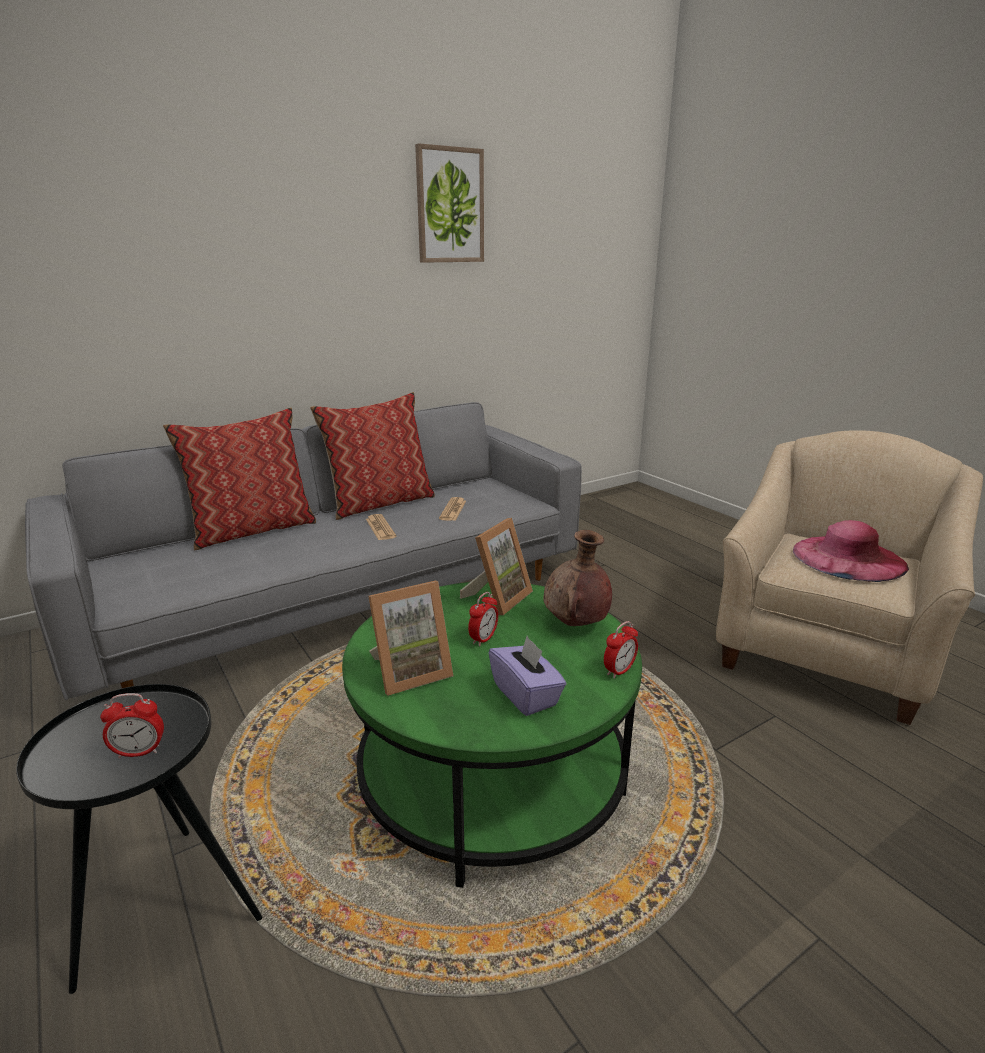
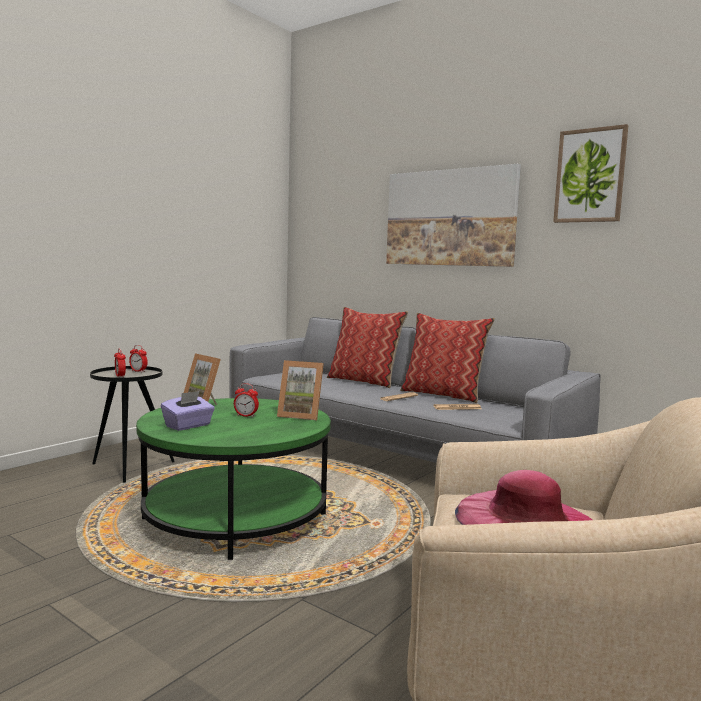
camera: 70 degrees right, 15 degrees down
brown vase [543,530,612,626] -> none
alarm clock [604,621,638,679] -> alarm clock moved to [129,345,148,372]
none -> picture [386,164,521,267]

